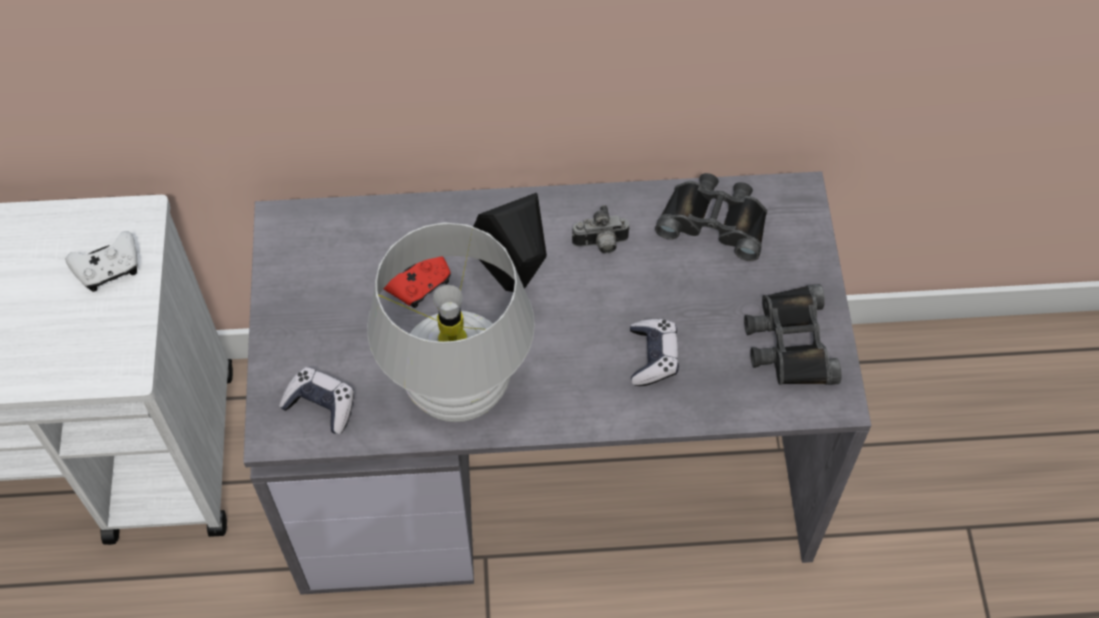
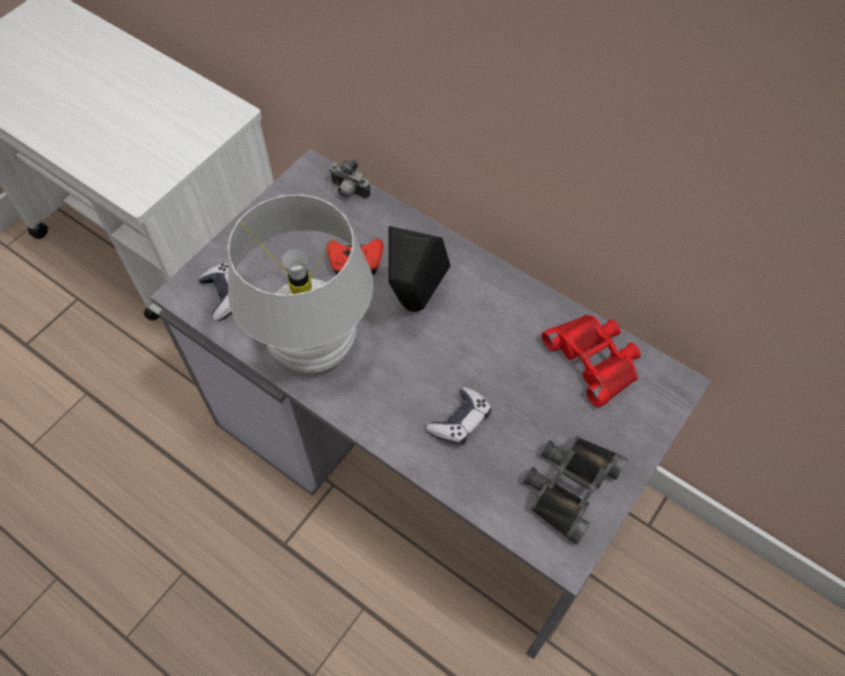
camera: 40 degrees right, 0 degrees up
white game controller [65,231,138,292] -> none
camera [572,205,630,254] -> camera moved to [329,159,370,199]
black binoculars [655,173,767,261] -> red binoculars [542,315,641,408]

